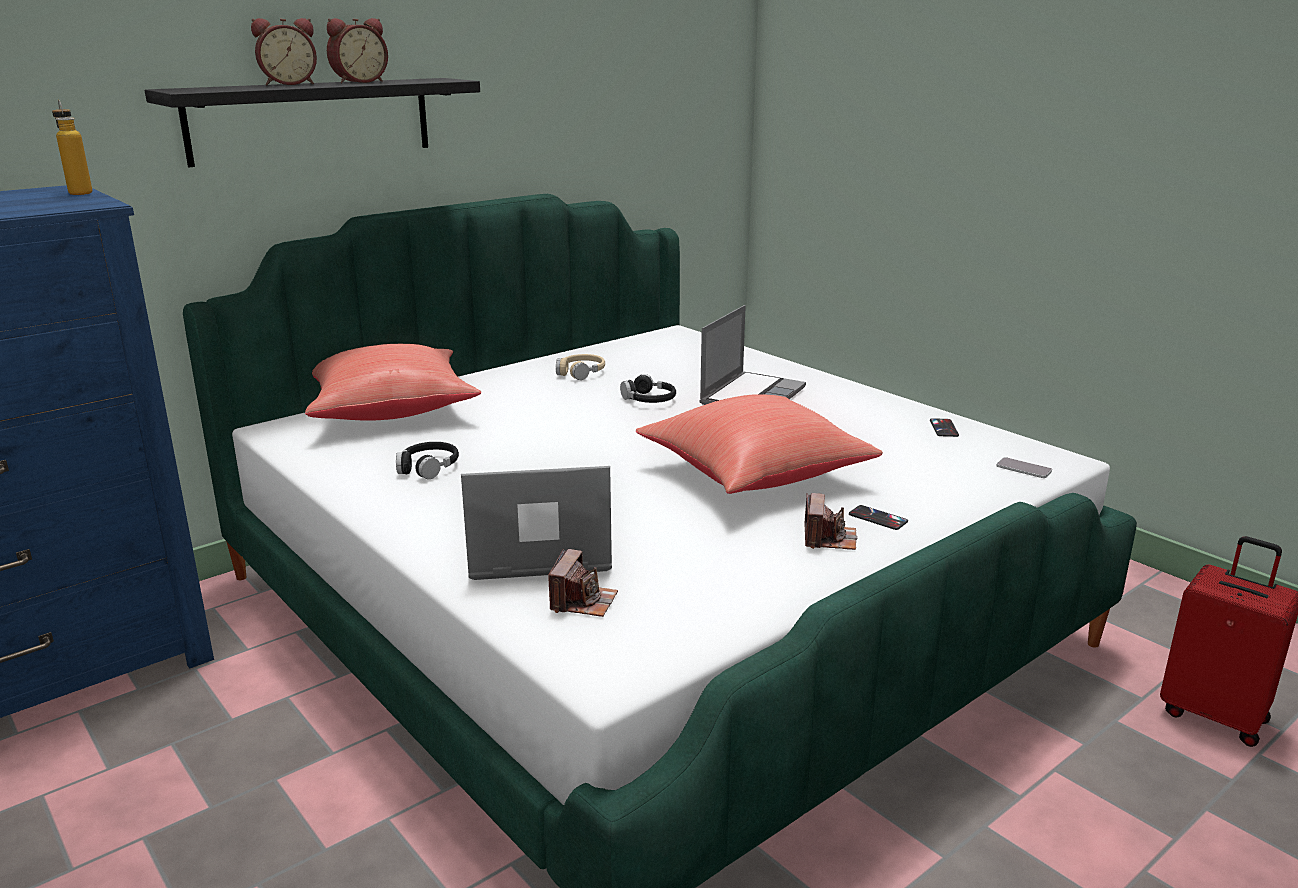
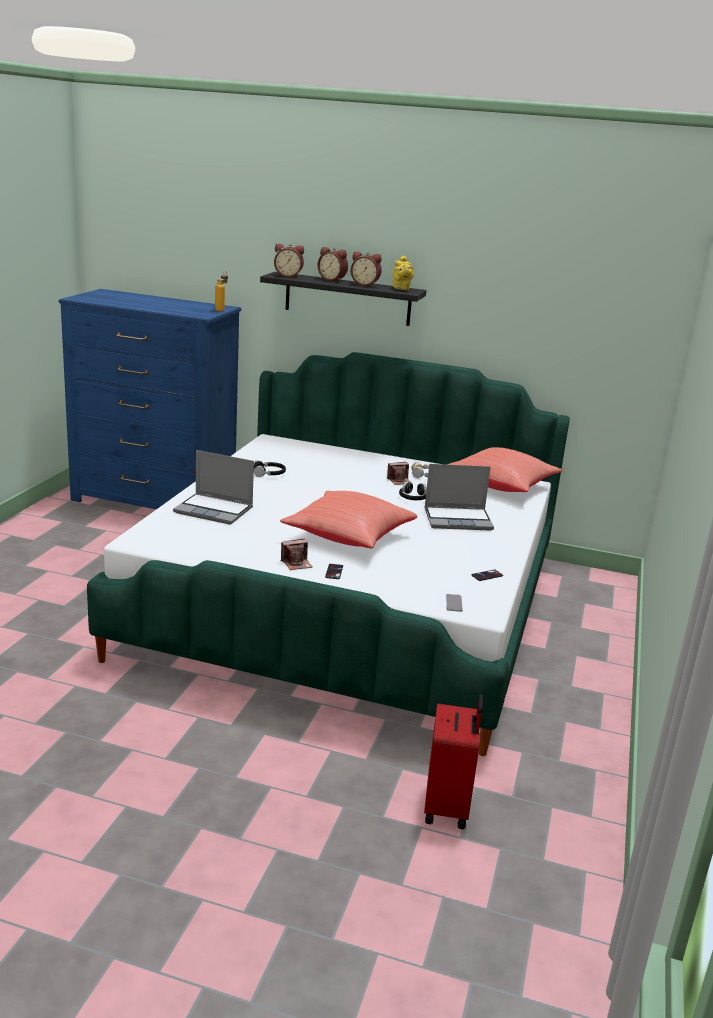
camera: 55 degrees right, 0 degrees up
red pillow [305,344,481,421] -> red pillow moved to [448,447,563,492]
laptop [461,466,612,580] -> laptop turned 150 degrees clockwise [173,450,254,525]
camera [548,549,618,617] -> camera moved to [387,462,412,485]
none -> alarm clock [274,244,304,277]
none -> yellow teapot [392,256,414,290]

